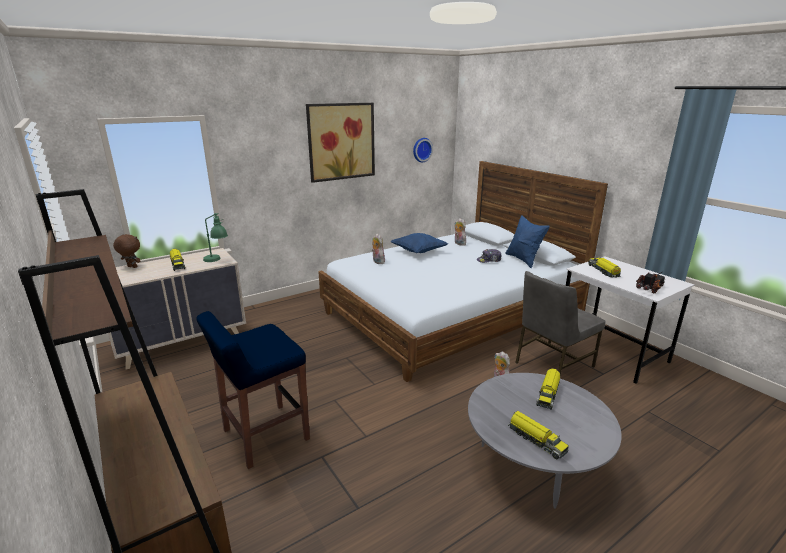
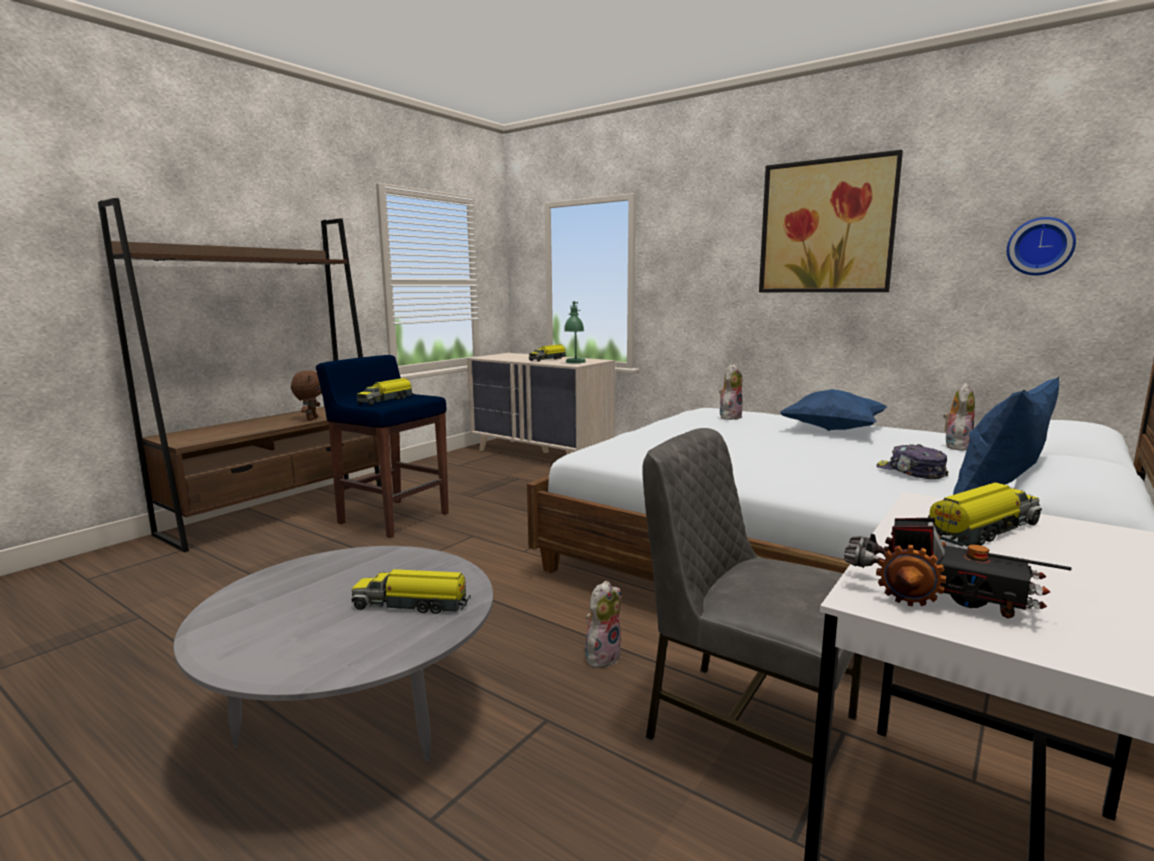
camera: 70 degrees right, 10 degrees down
brown plush toy [113,234,140,268] -> brown plush toy moved to [291,370,322,421]
toy truck [508,411,569,459] -> toy truck moved to [357,378,414,405]

